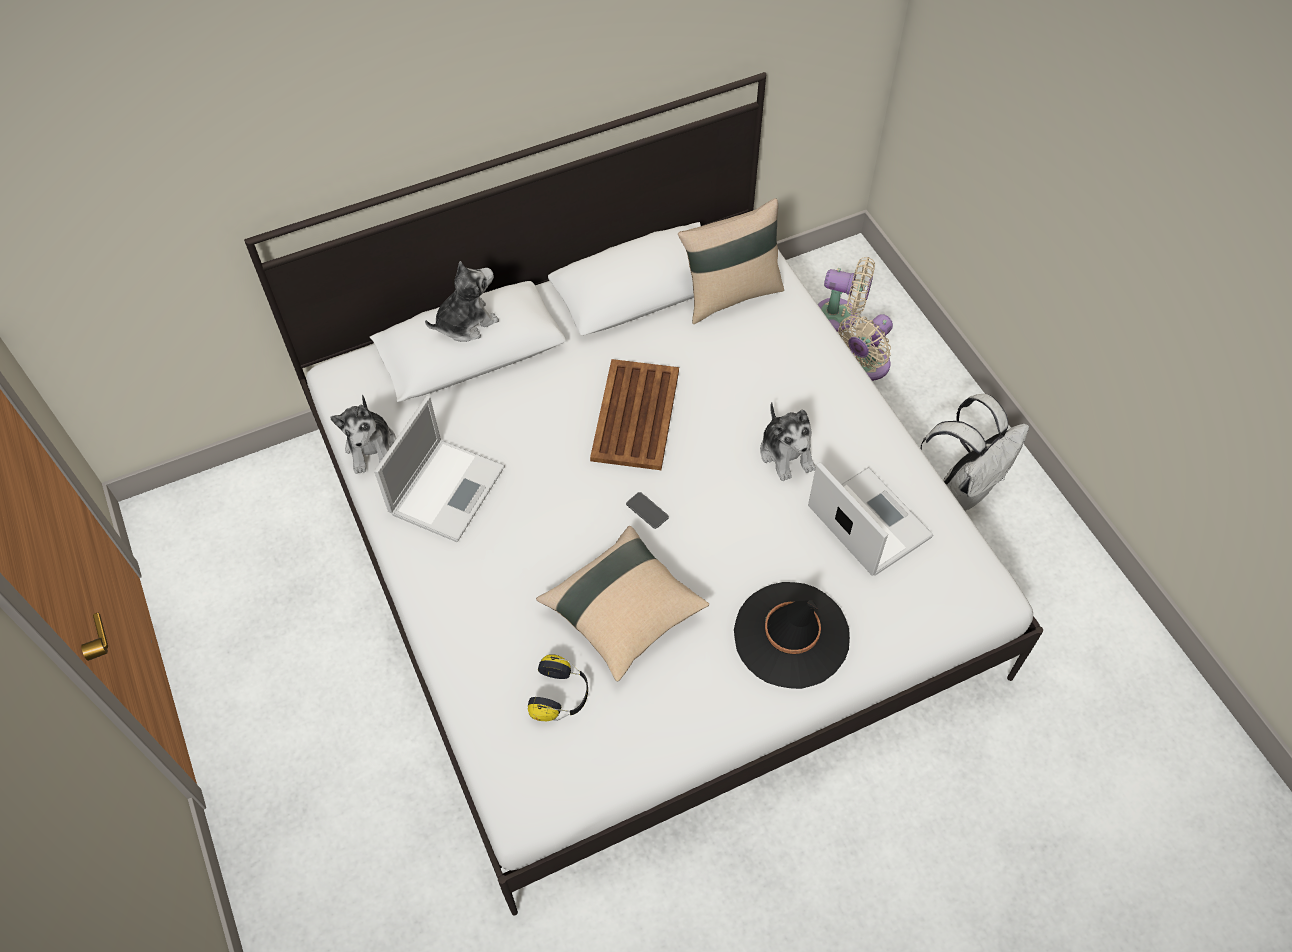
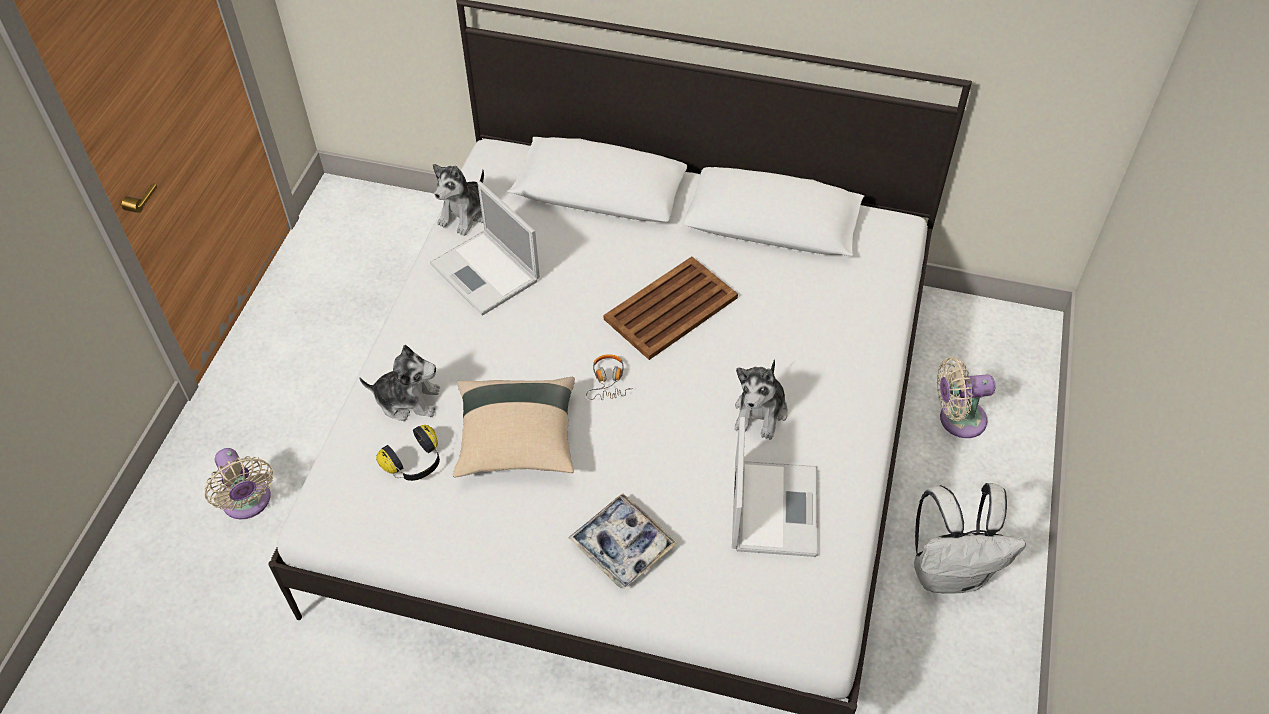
camera: 40 degrees right, 5 degrees down
laptop [374,396,505,542] -> laptop turned 75 degrees clockwise [430,182,540,315]
plush toy [425,261,499,342] -> plush toy moved to [359,345,440,421]
phone [626,492,669,529] -> headphones [586,354,633,400]
beige pillow [678,198,784,324] -> none
black hat [734,582,850,689] -> tray [568,494,677,589]
beige fan [818,257,875,332] -> beige fan moved to [204,448,273,519]

